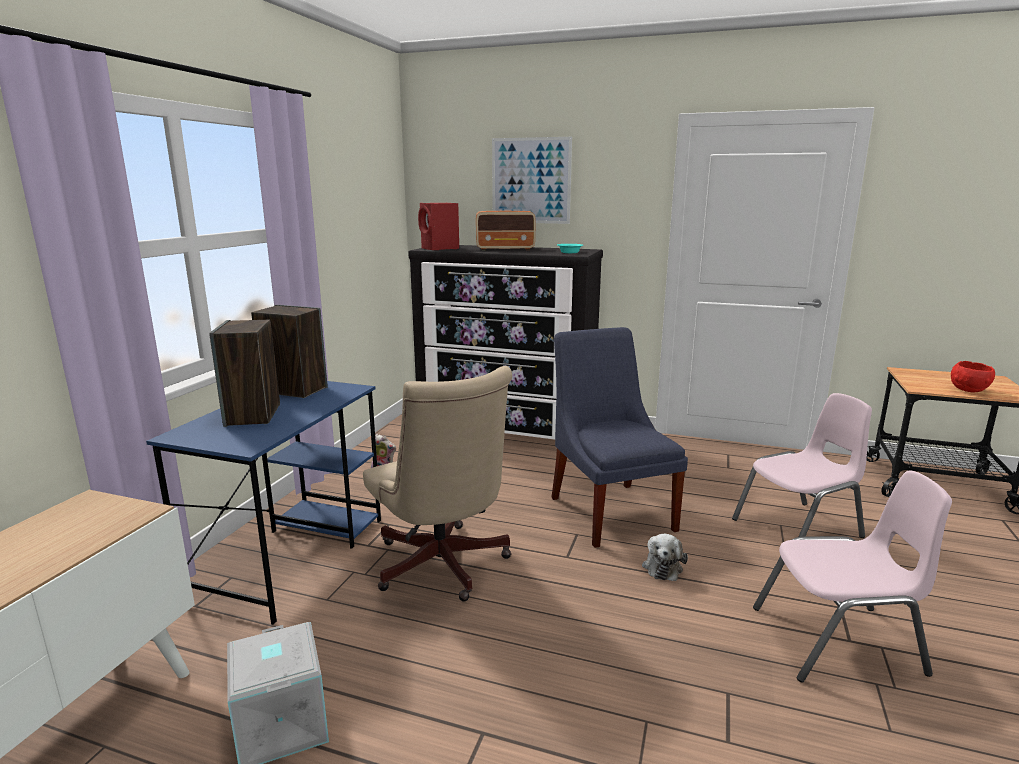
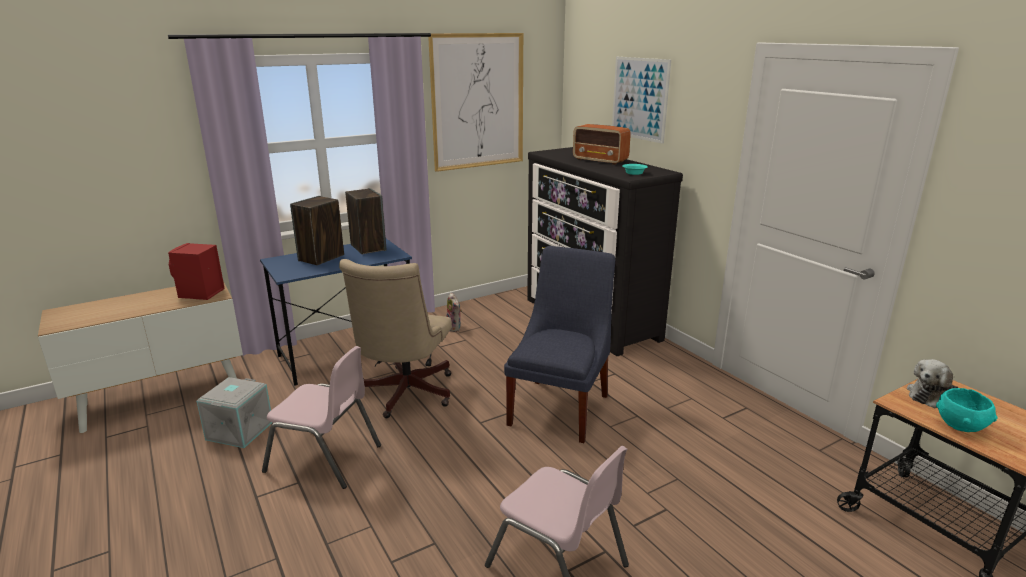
camera: 40 degrees right, 5 degrees up
red speaker [418,203,459,250] -> red speaker moved to [168,243,225,300]
plush toy [642,534,688,581] -> plush toy moved to [907,359,958,408]
pink chair [732,393,872,538] -> pink chair moved to [262,346,381,489]
red bowl [951,361,995,392] -> turquoise bowl [936,388,998,432]
none -> picture [428,33,523,172]

